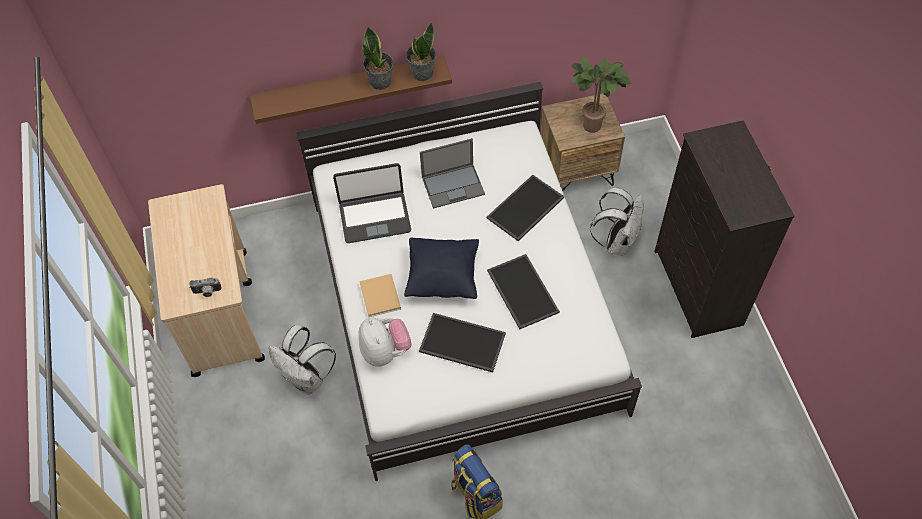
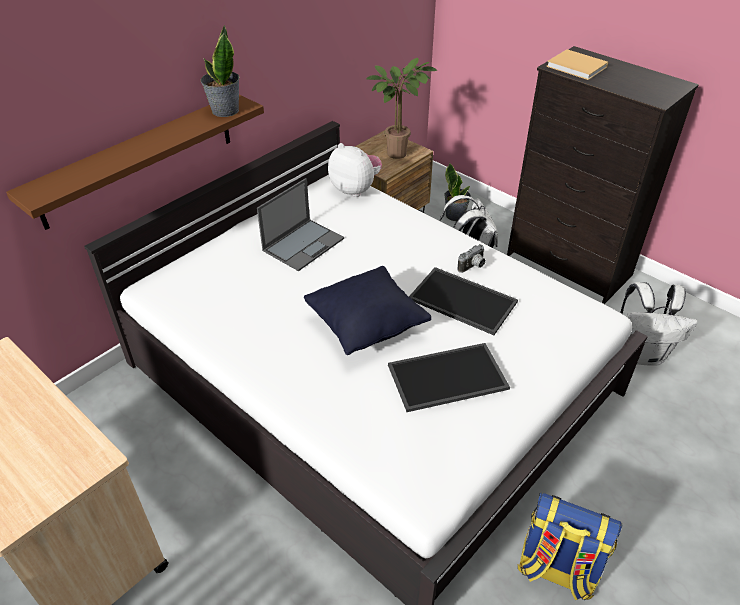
camera: 35 degrees left, 15 degrees down
camera [189,278,221,297] -> camera moved to [457,244,486,273]
white backpack [269,325,336,395] -> white backpack moved to [620,282,698,366]
laptop [333,163,411,243] -> none
beige book [359,274,401,317] -> beige book moved to [546,49,608,80]
plush toy [359,317,412,367] -> plush toy moved to [328,143,382,197]
potted plant [363,27,393,90] -> potted plant moved to [444,163,471,221]
tray [487,175,564,241] -> none

